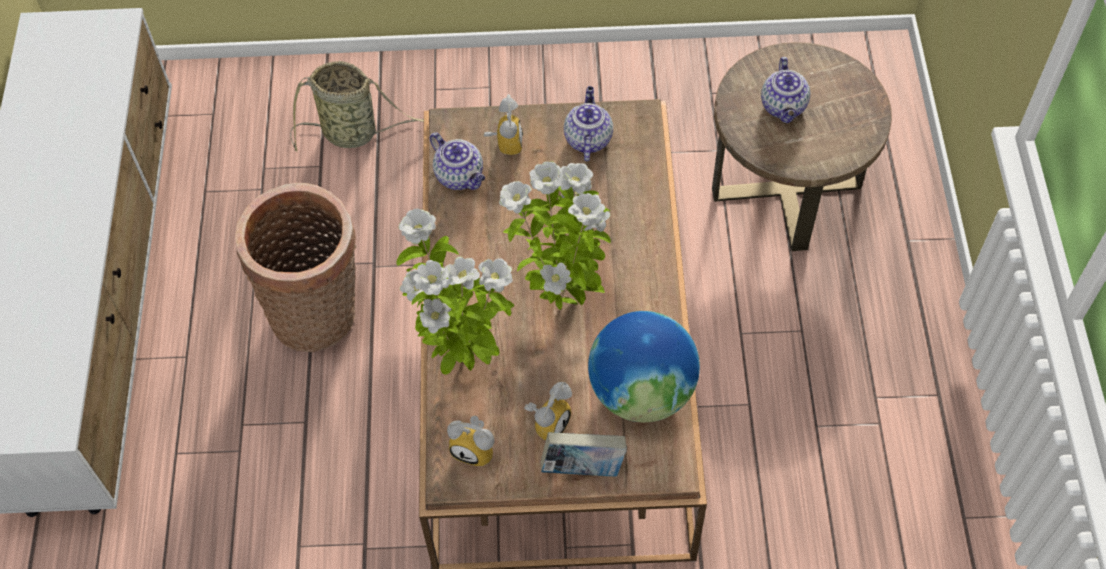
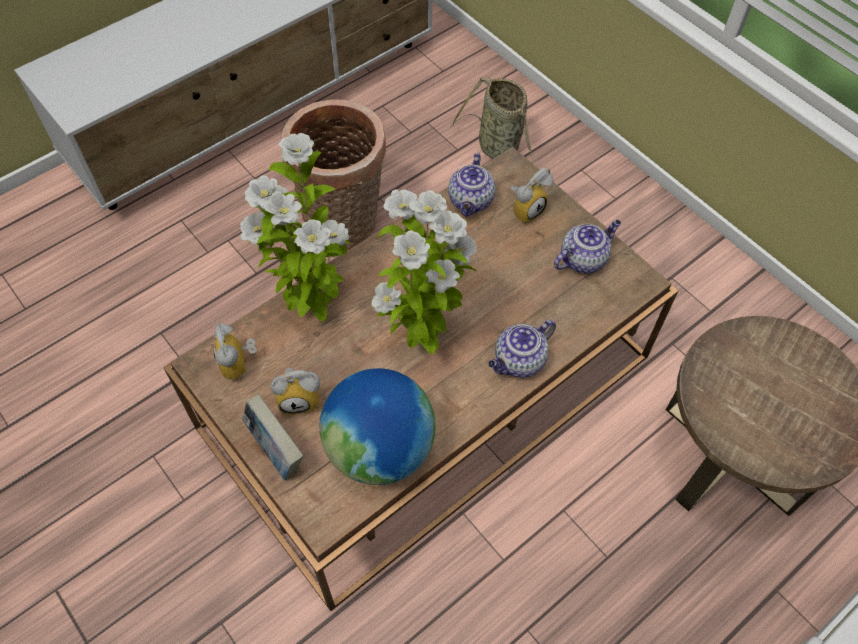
camera: 50 degrees right, 0 degrees up
teapot [761,57,810,123] -> teapot moved to [488,320,556,378]

